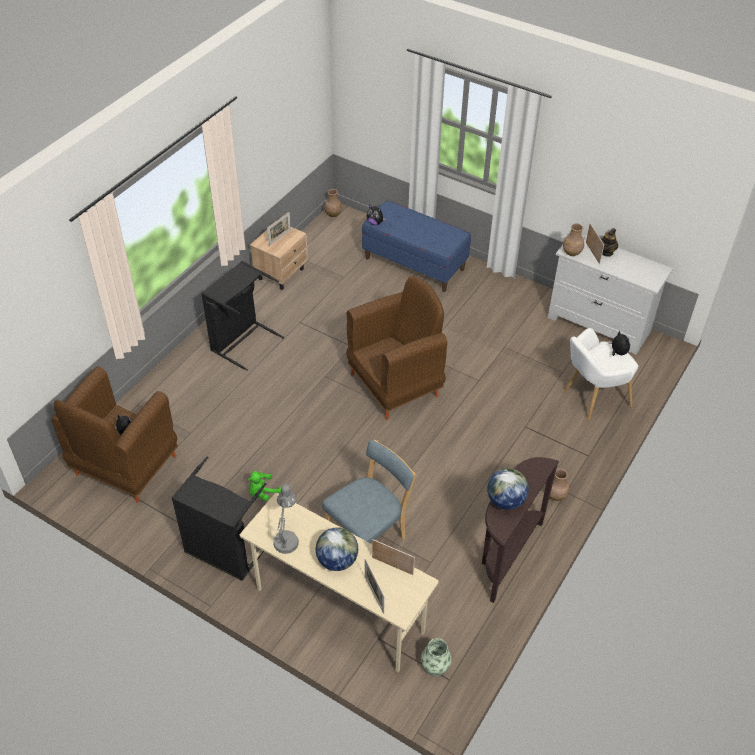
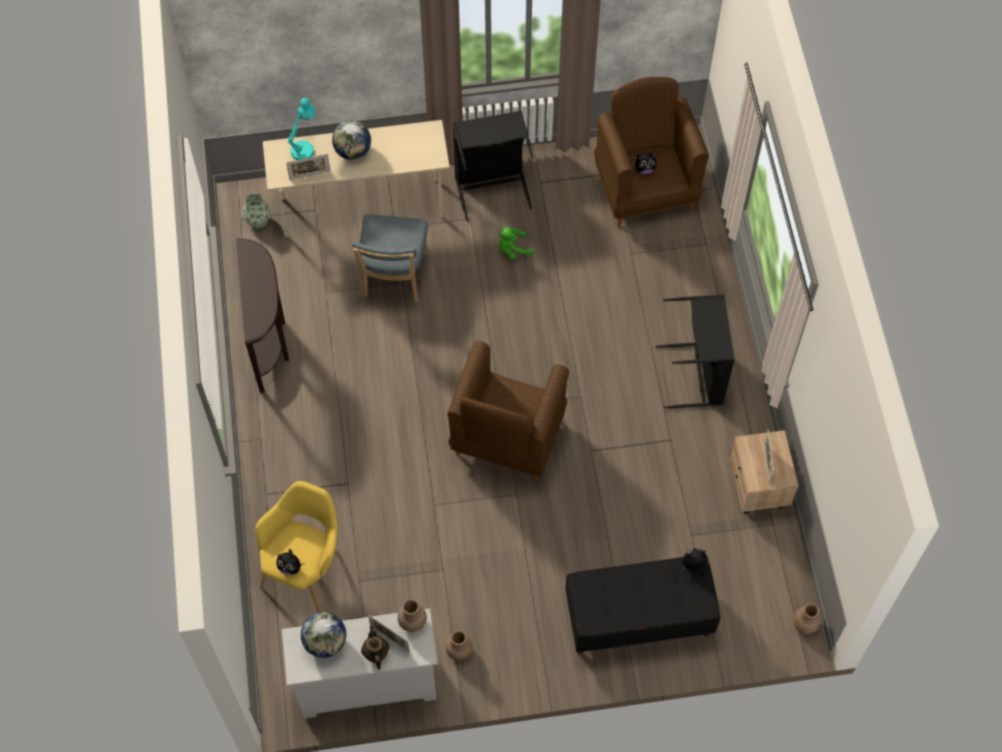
camera: 140 degrees right, 15 degrees up
green plush toy [248,471,282,501] -> green plush toy turned 120 degrees counterclockwise [498,227,533,260]
grey table lamp [273,484,299,554] -> none
blue bench [362,200,471,292] -> black bench [565,557,720,655]
picture frame [365,558,385,614] -> turquoise table lamp [288,98,316,160]
globe [487,468,529,510] -> globe moved to [301,612,346,658]
brown vase [550,469,569,501] -> brown vase moved to [446,630,473,661]
white armchair [564,328,638,421] -> yellow armchair [256,481,341,612]

